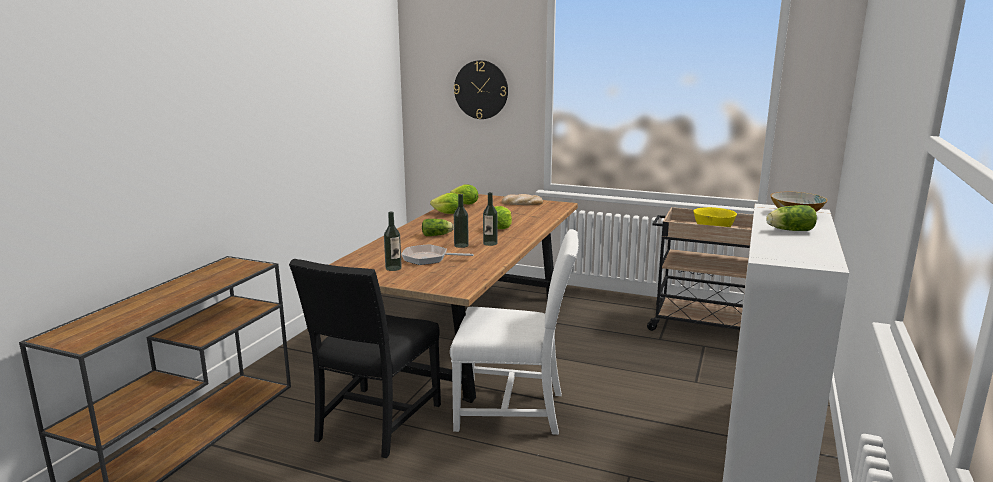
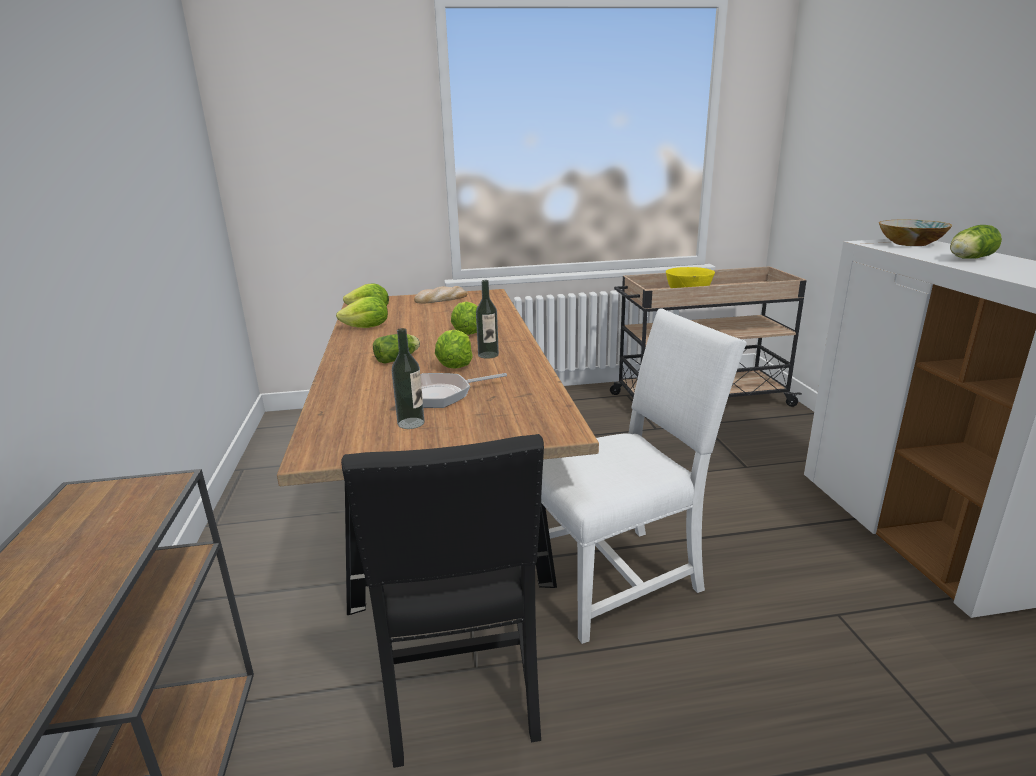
camera: 30 degrees left, 5 degrees up
wall clock [454,60,508,119] -> none
bottle [454,194,469,248] -> lettuce [435,330,473,369]

